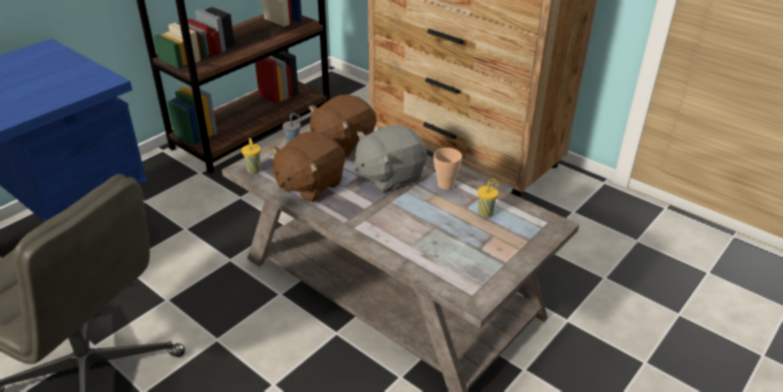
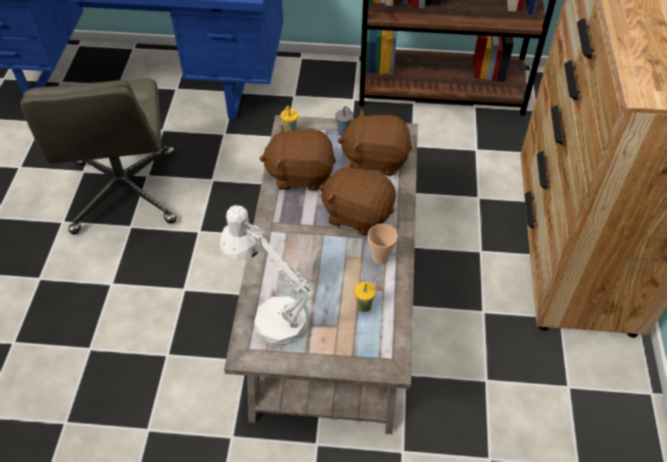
camera: 55 degrees right, 15 degrees up
grey plush toy [353,124,427,193] -> brown plush toy [320,160,396,236]
none -> white table lamp [219,205,315,345]

